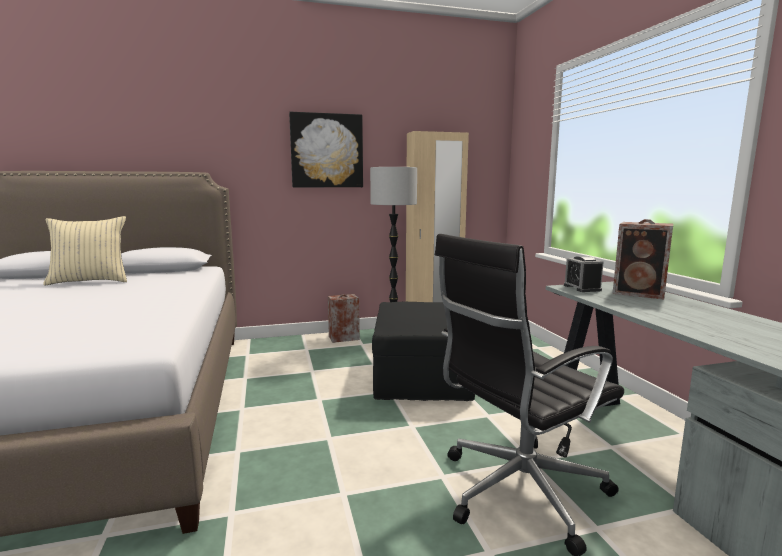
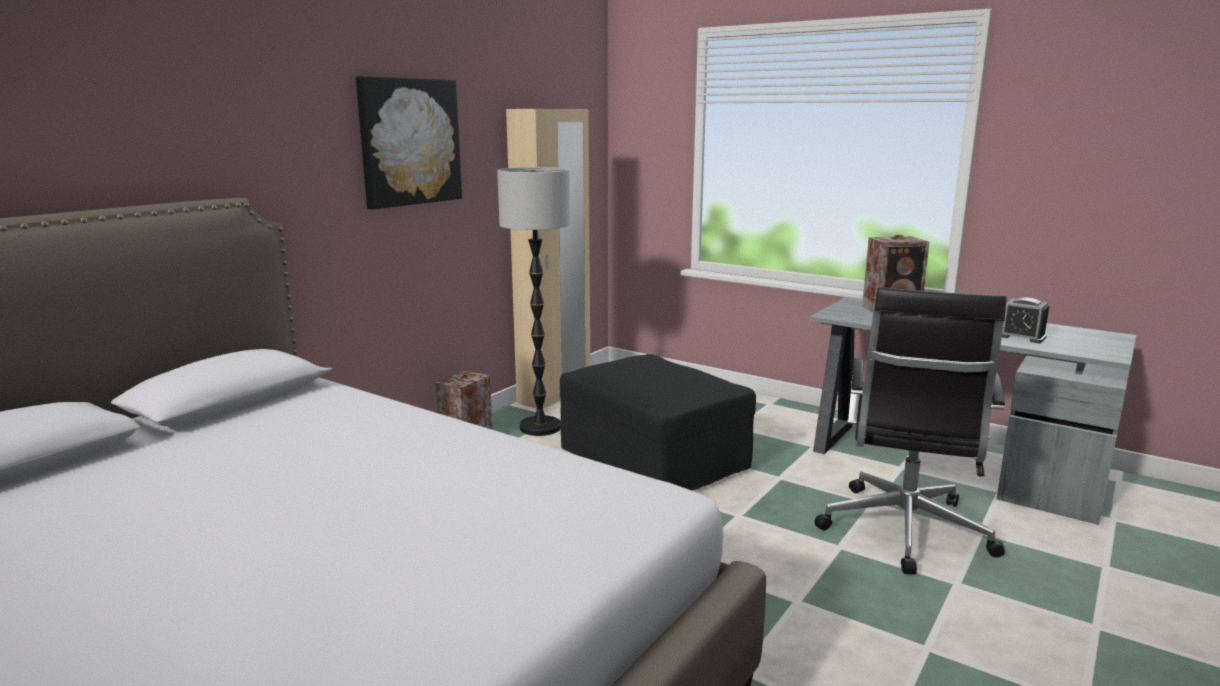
camera: 40 degrees left, 5 degrees up
beige pillow [44,216,127,285] -> none
alarm clock [564,256,604,292] -> alarm clock moved to [1002,297,1050,343]

